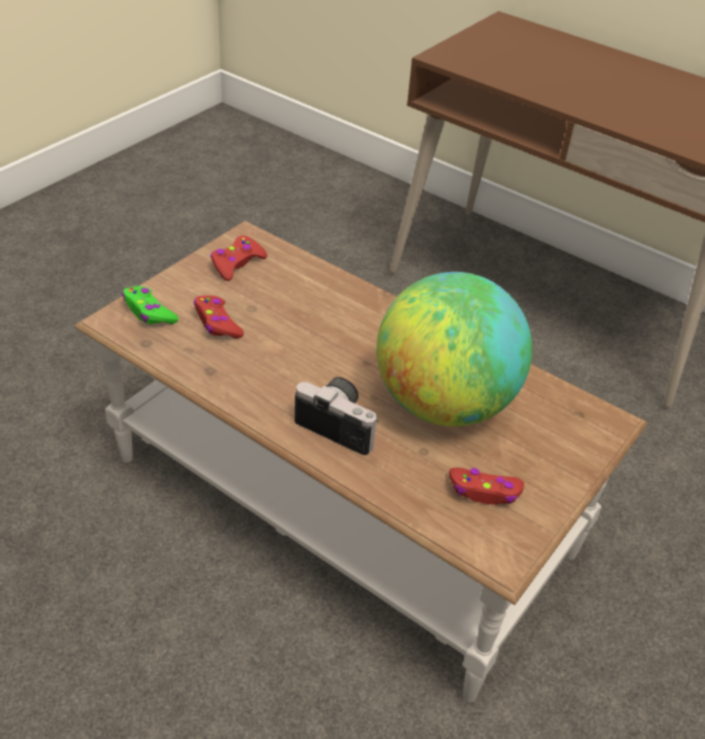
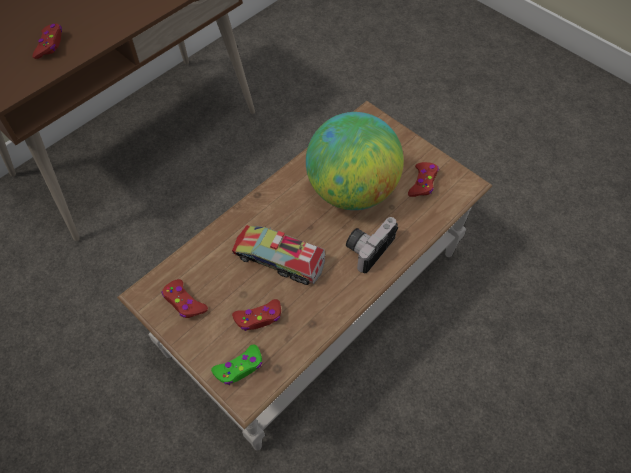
camera: 80 degrees left, 15 degrees up
none -> red game controller [32,24,62,59]
none -> toy truck [232,225,326,285]

